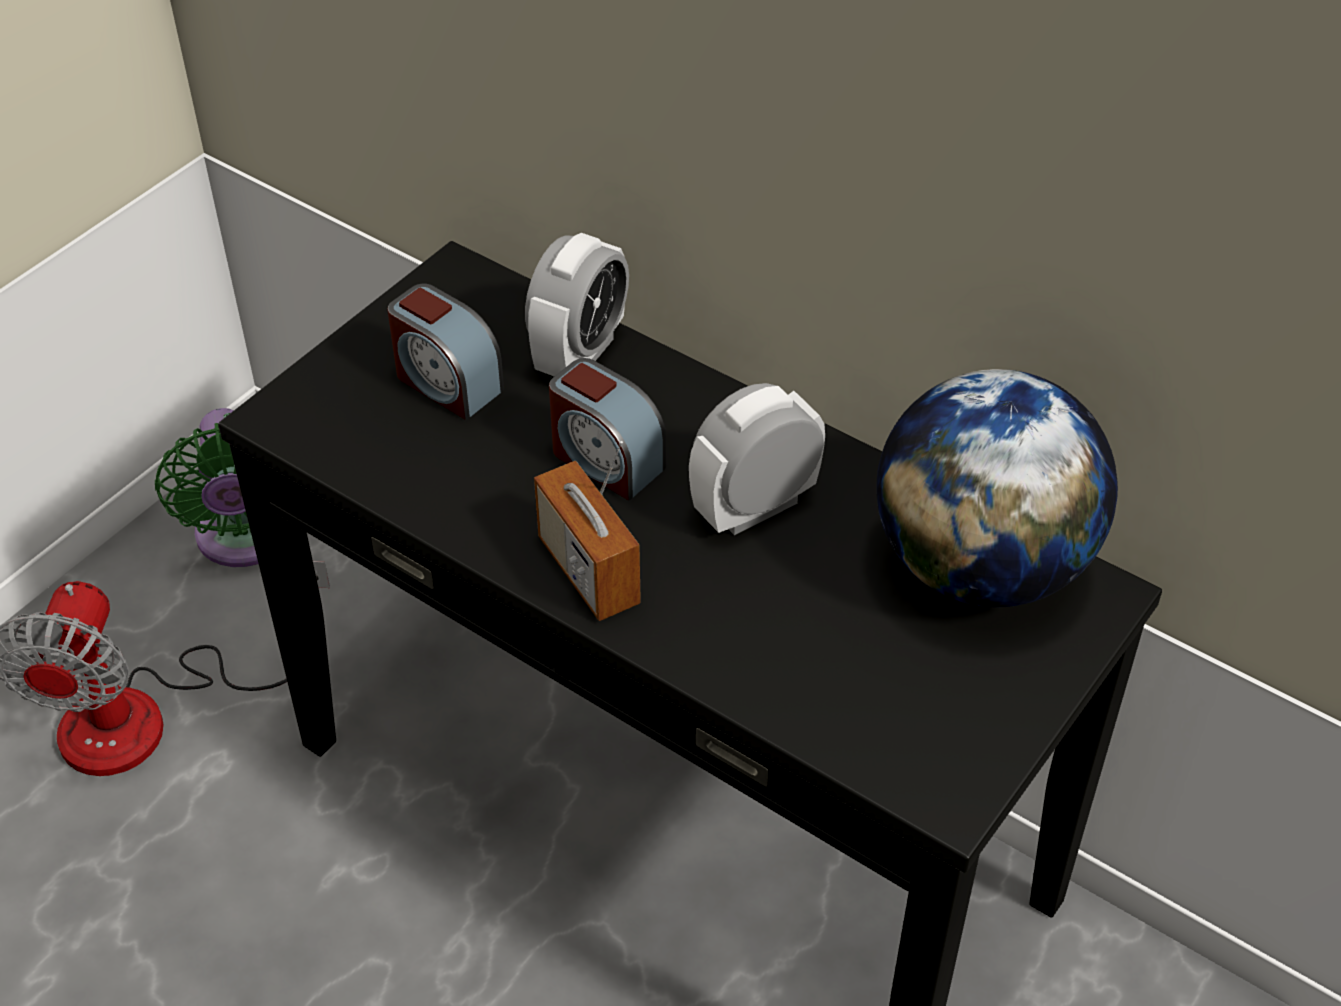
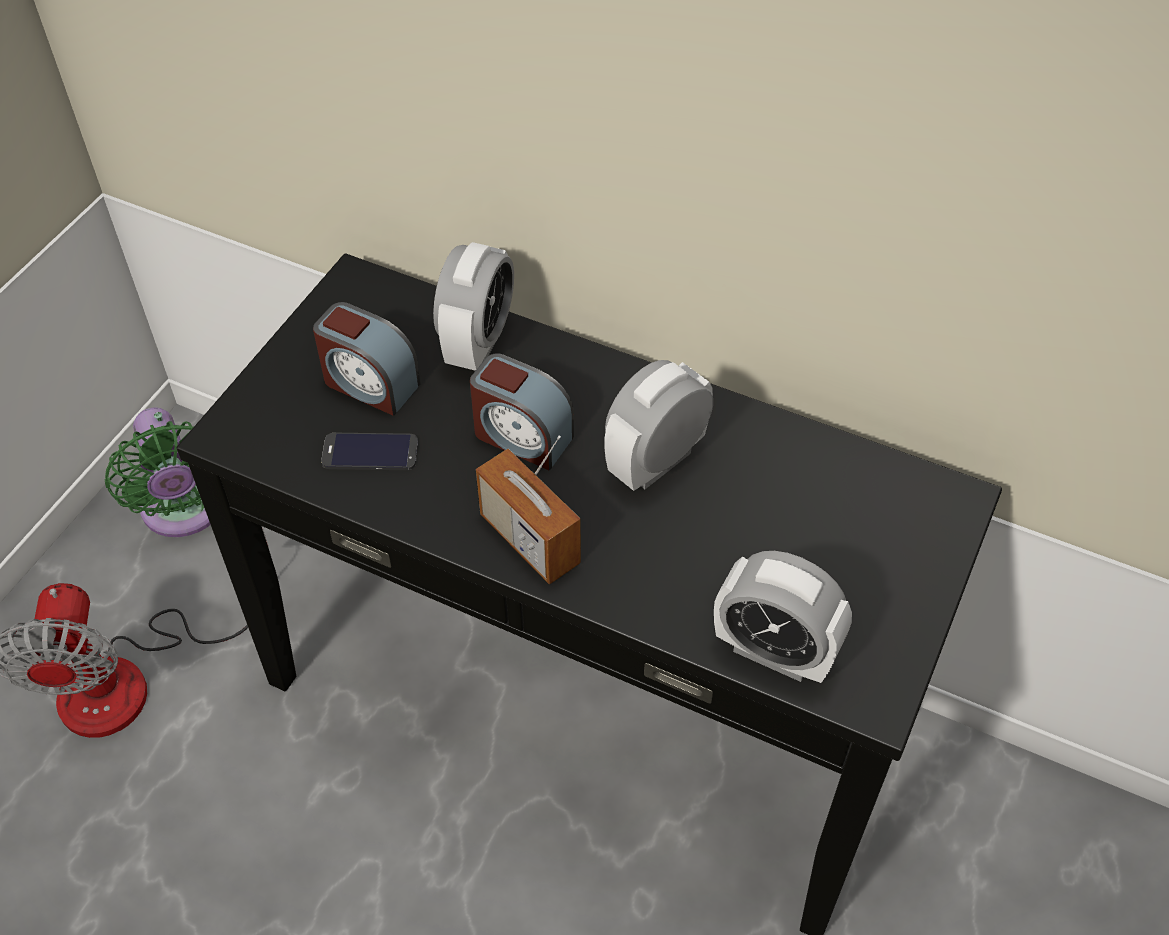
camera: 10 degrees left, 5 degrees up
globe [876,369,1118,607] -> none
none -> phone [321,433,418,470]
none -> alarm clock [714,551,852,683]

